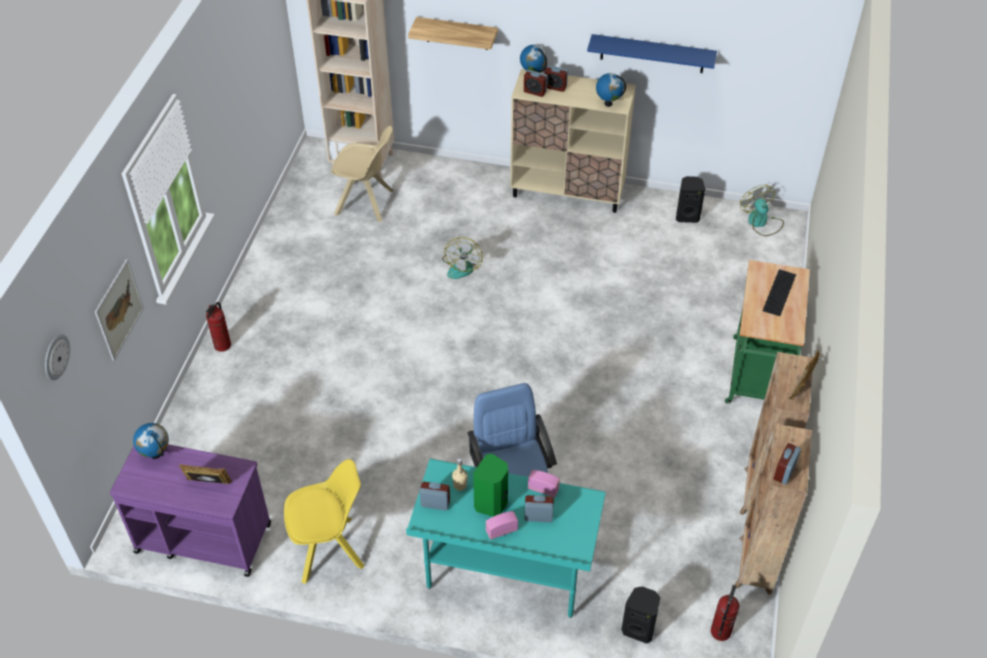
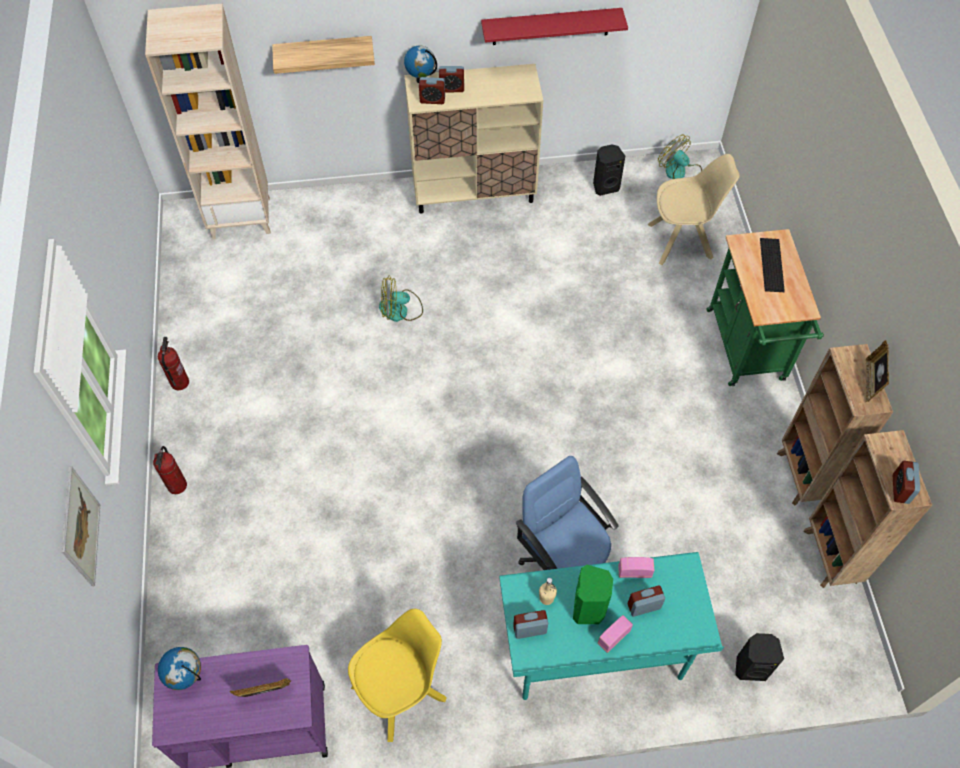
camera: 20 degrees left, 10 degrees up
wall clock [45,334,70,380] -> none
beige chair [331,126,394,222] -> beige chair moved to [647,154,740,265]
fan [442,237,483,279] -> fan turned 90 degrees clockwise [379,275,423,322]
blue shelf [587,34,717,73] -> red shelf [481,8,628,45]
globe [596,73,626,107] -> none
fire extinguisher [711,585,739,641] -> fire extinguisher moved to [158,337,189,390]

